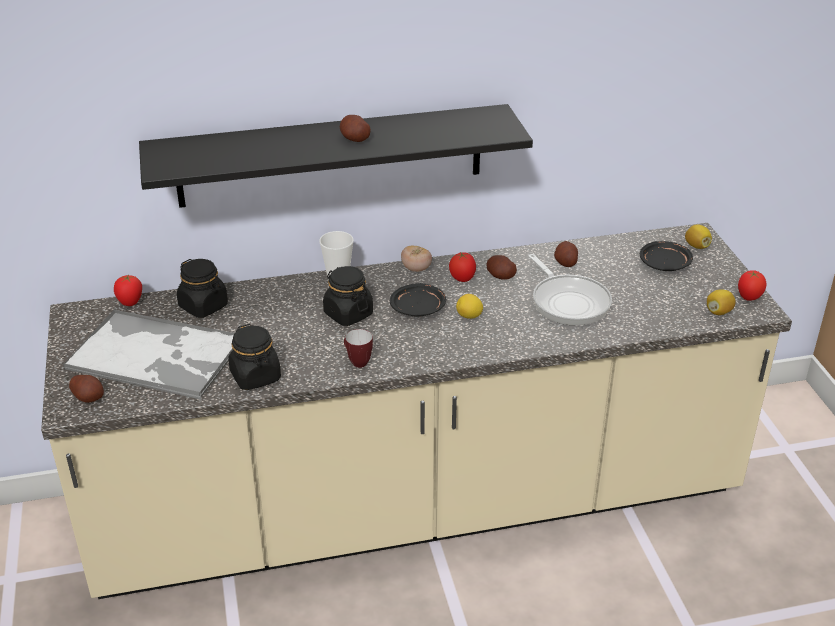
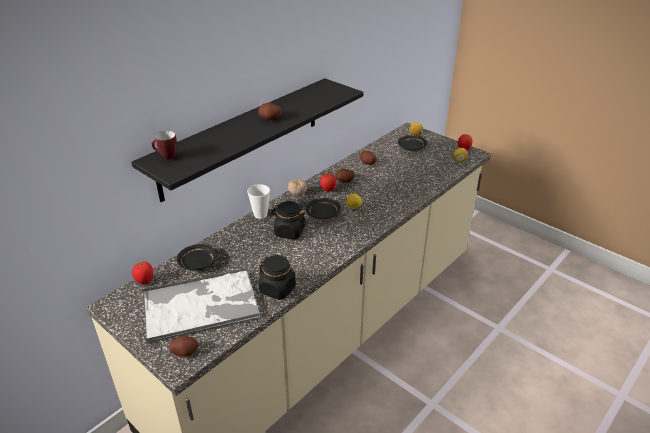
camera: 35 degrees left, 0 degrees up
black jar [177,259,228,318] -> black plate [177,244,217,271]
mug [344,329,373,368] -> mug moved to [152,131,177,160]
frying pan [528,254,612,326] -> none

